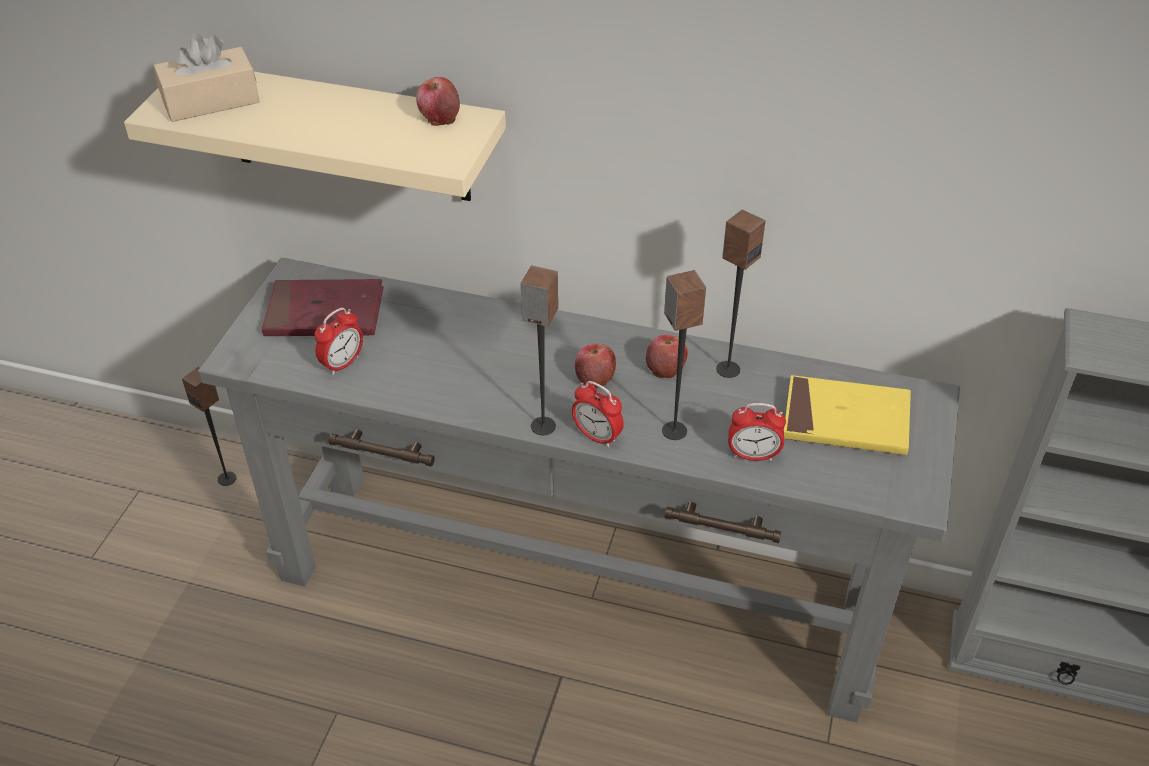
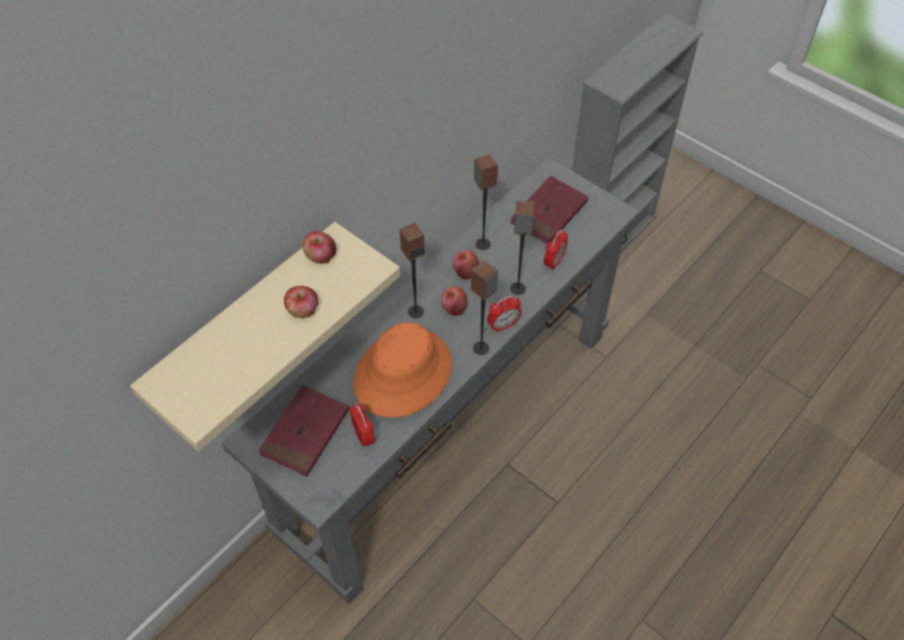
camera: 65 degrees left, 10 degrees up
beige tissue box [153,33,260,122] -> none
speaker [182,367,237,486] -> speaker moved to [400,223,425,318]
yellow book [784,375,911,455] -> red book [510,176,589,244]
none -> apple [284,286,318,318]
none -> orange hat [353,322,452,418]

